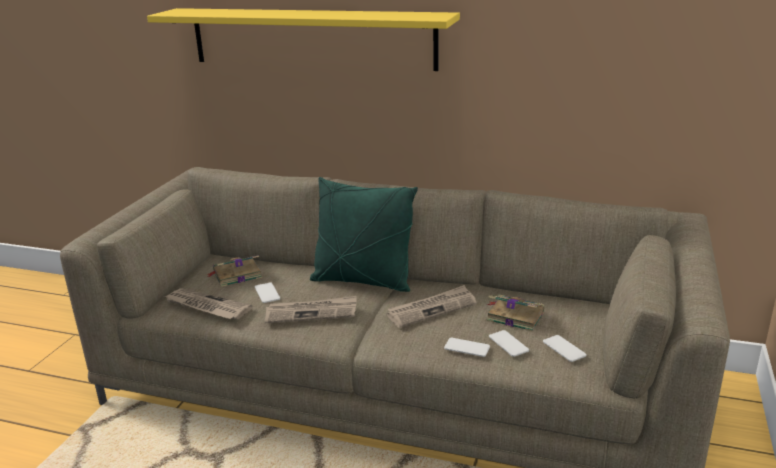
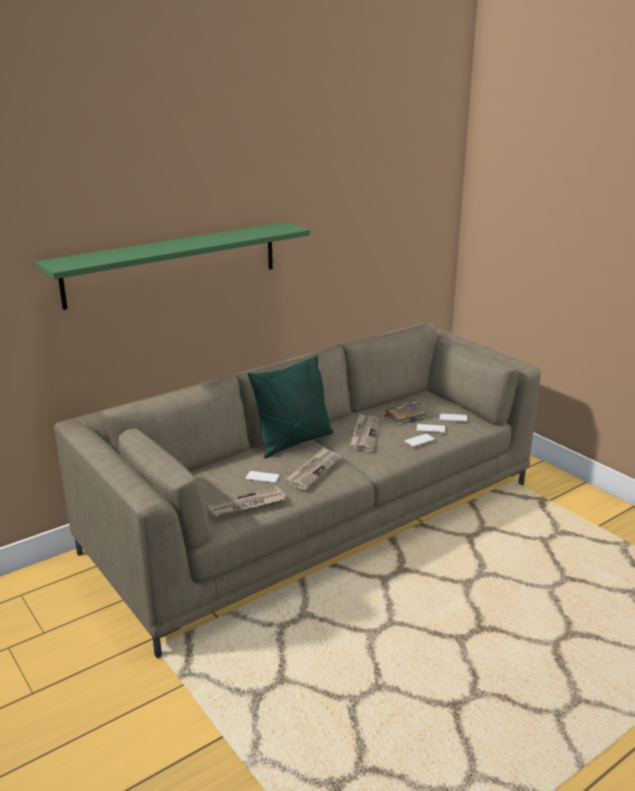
camera: 55 degrees left, 0 degrees up
yellow shelf [147,8,460,71] -> green shelf [36,222,310,310]
book [206,255,262,287] -> none

